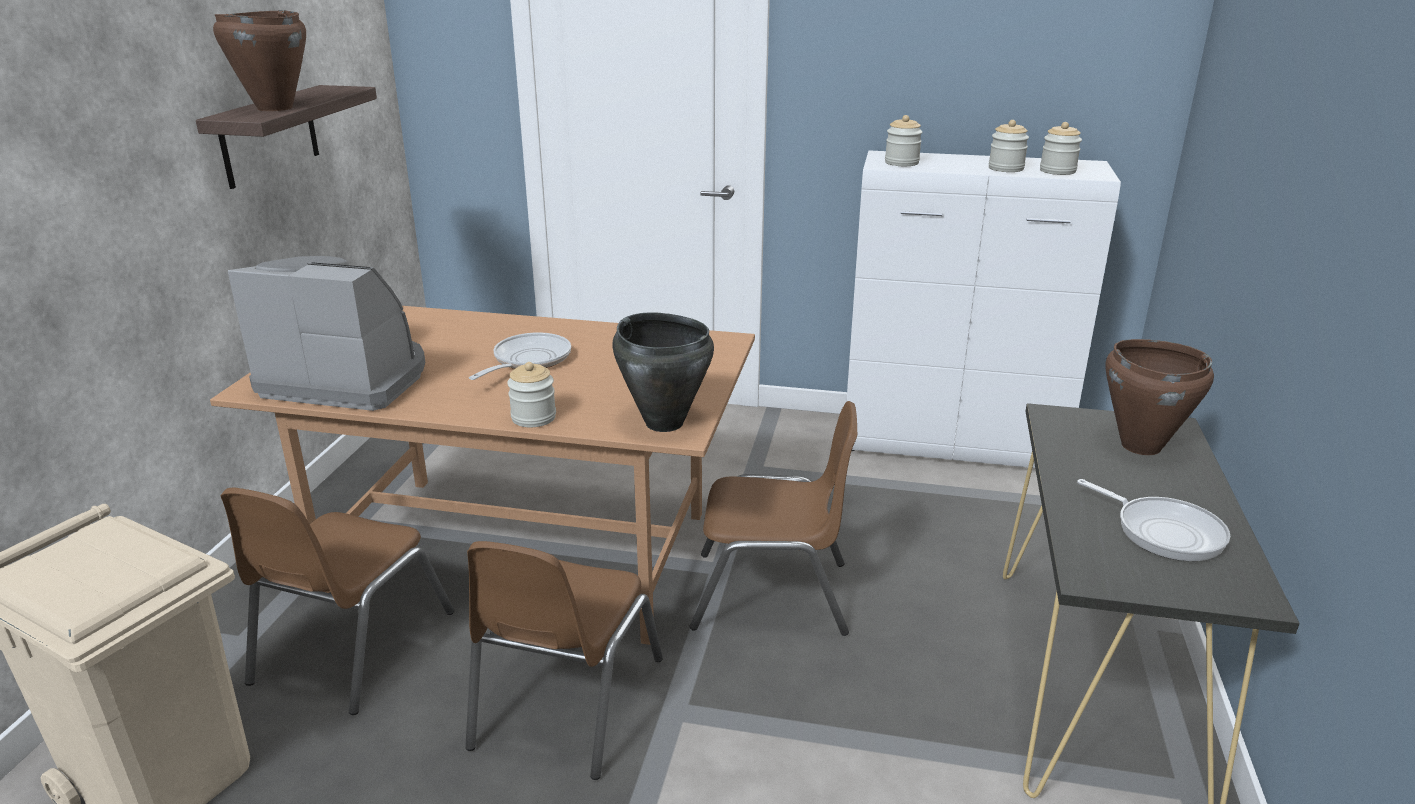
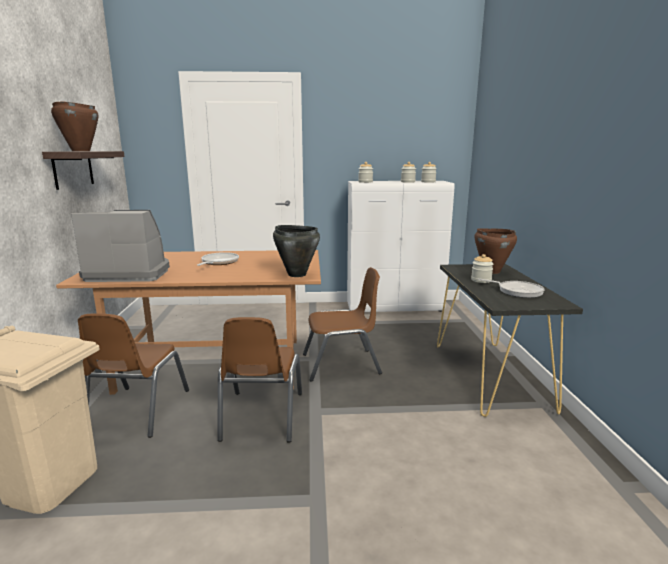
camera: 15 degrees left, 10 degrees down
jar [507,362,556,427] -> jar moved to [471,254,493,283]

